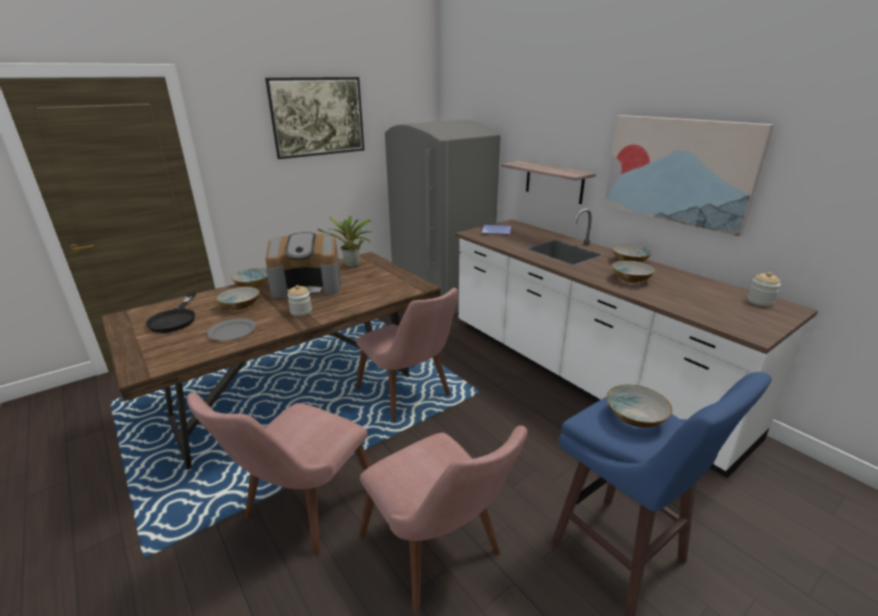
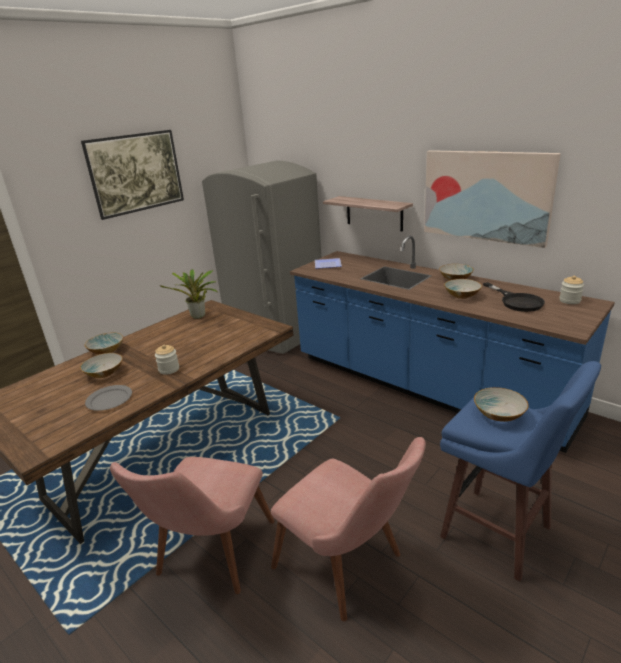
camera: 10 degrees left, 0 degrees up
black frying pan [146,292,196,333] -> black frying pan moved to [483,282,545,312]
coffee machine [266,232,342,298] -> none
pink chair [356,288,458,422] -> none
white counter [455,208,818,478] -> blue counter [290,236,615,453]

